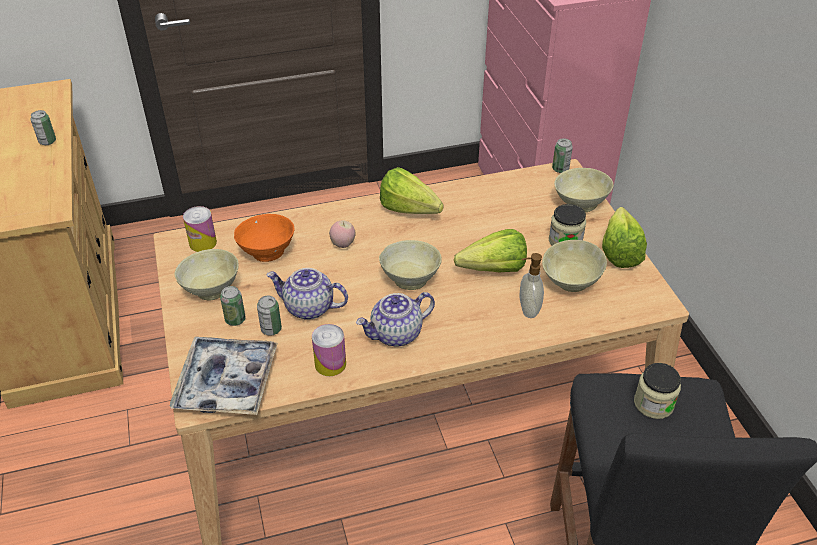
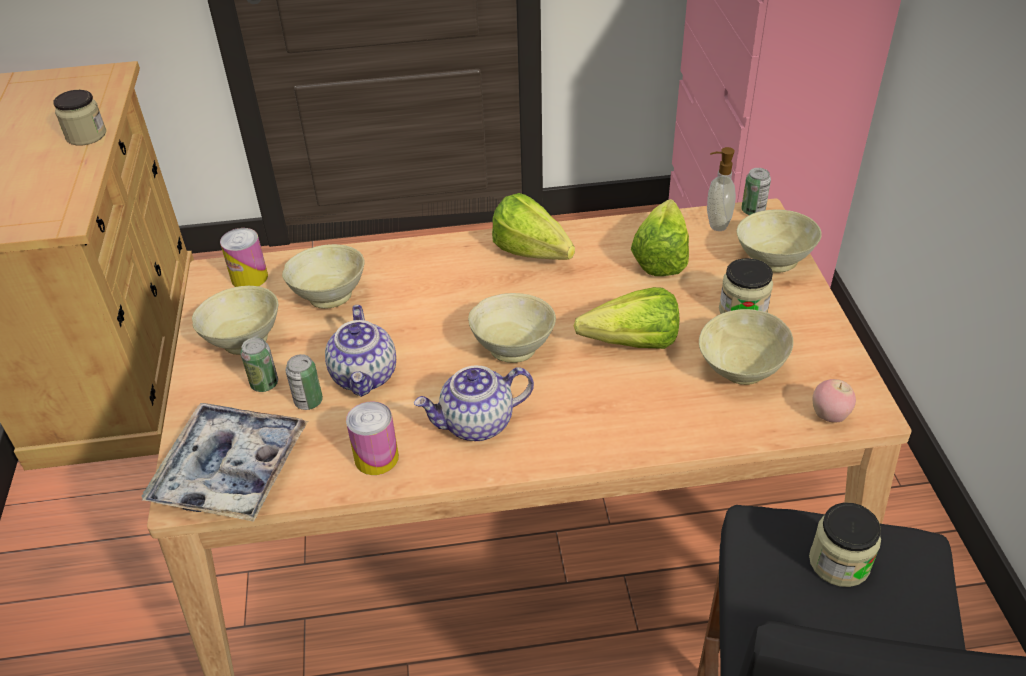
camera: 10 degrees right, 0 degrees up
can [31,110,56,145] -> jar [53,90,106,146]
orange bowl [234,214,294,262] -> beige bowl [282,244,365,309]
teapot [266,268,348,320] -> teapot turned 120 degrees counterclockwise [325,305,396,397]
apple [329,220,356,248] -> apple moved to [813,379,856,423]
soap dispenser [520,253,544,318] -> soap dispenser moved to [707,147,736,231]
lettuce [602,207,647,268] -> lettuce moved to [631,199,689,276]

